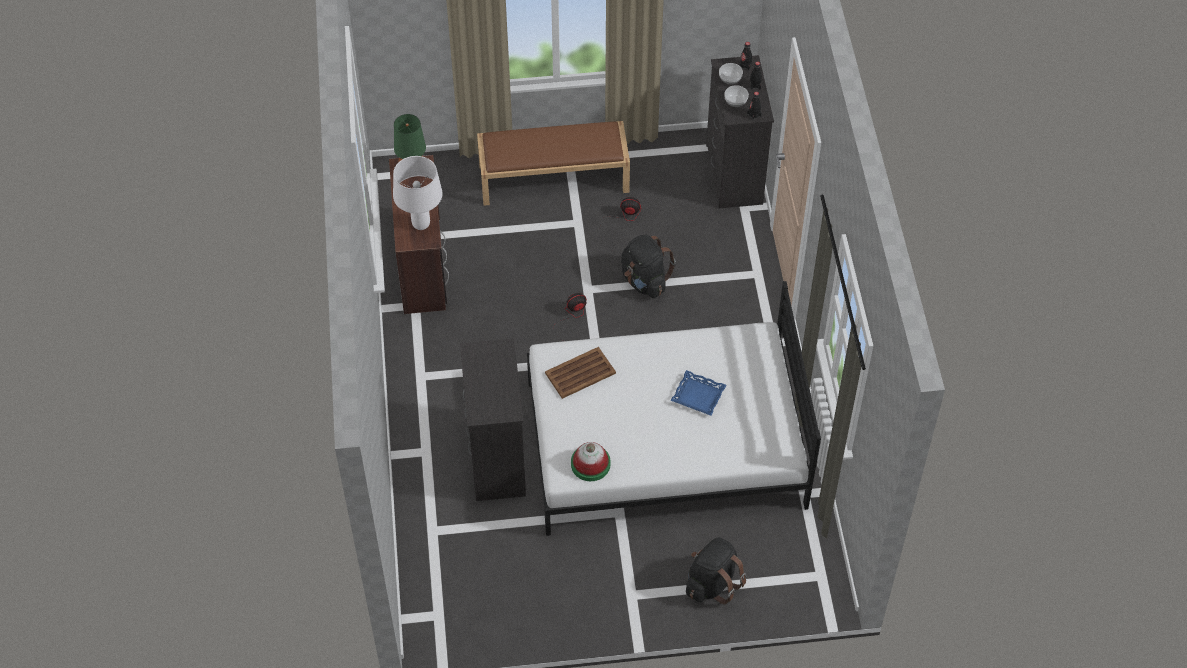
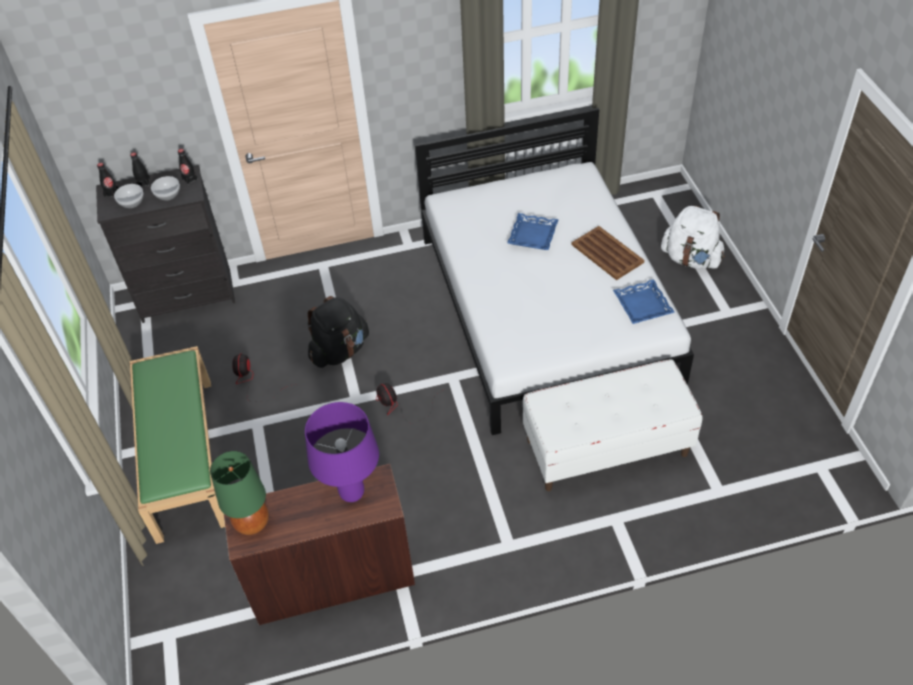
camera: 95 degrees left, 5 degrees down
white table lamp [393,156,442,230] -> purple table lamp [305,402,379,502]
black dresser [460,338,526,501] -> white bench [523,359,702,491]
brown bench [477,121,630,206] -> green bench [130,346,225,544]
brown tray [545,347,616,399] -> brown tray moved to [571,226,644,280]
hat [571,442,611,481] -> blue tray [613,279,675,324]
black backpack [686,537,746,604] -> white backpack [661,206,725,269]

